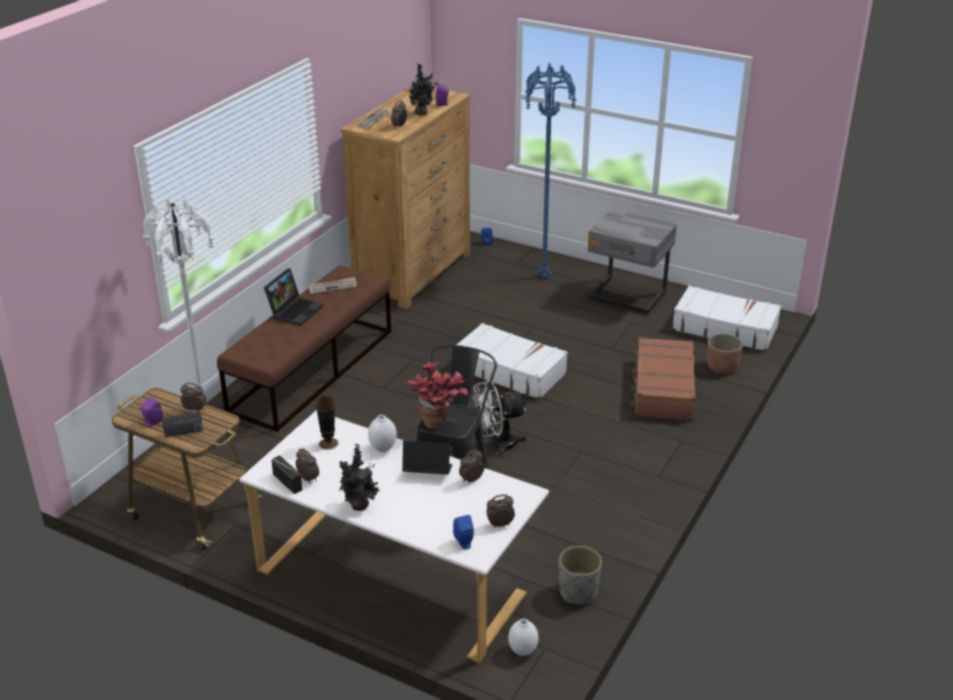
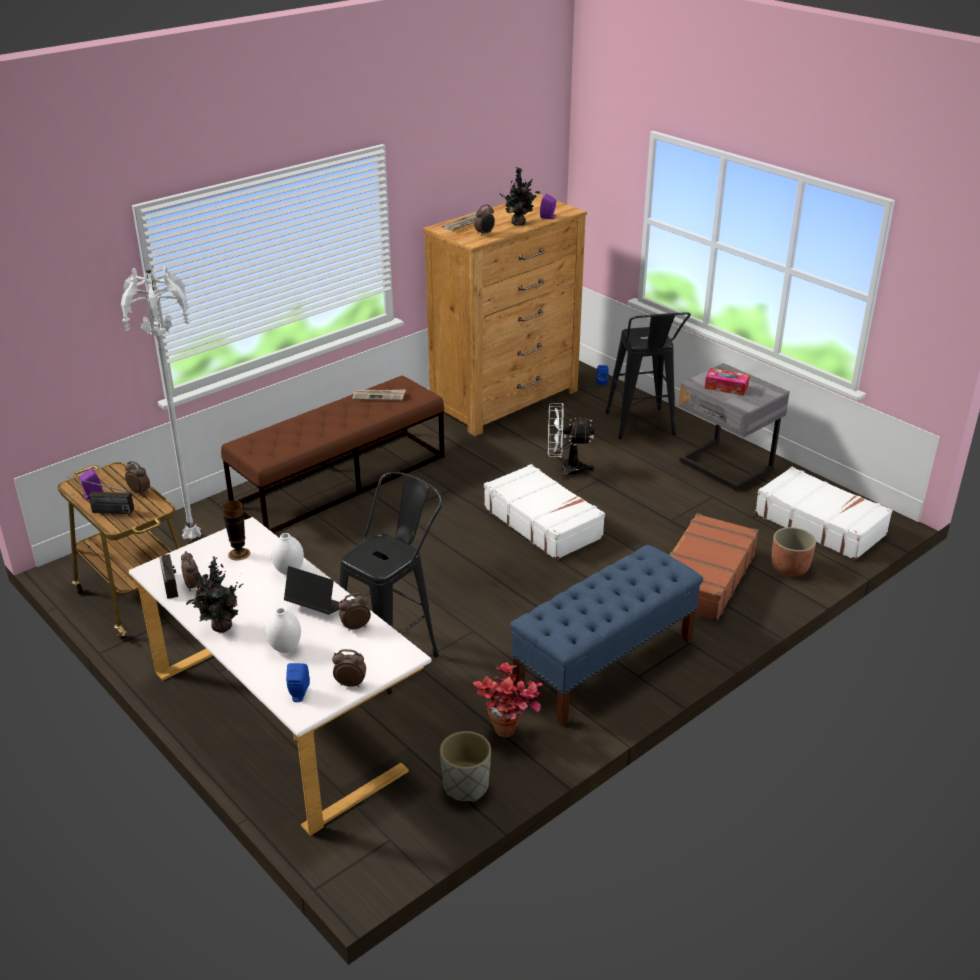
camera: 20 degrees right, 0 degrees up
laptop [264,268,323,326] -> none
potted plant [407,362,469,429] -> potted plant moved to [472,662,544,738]
white fan [473,380,527,457] -> white fan moved to [548,403,595,480]
white vase [508,619,539,656] -> white vase moved to [265,608,301,653]
blue floor lamp [525,63,577,278] -> black stool [606,312,691,439]
none -> blue bench [510,545,703,726]
none -> tissue box [705,368,750,396]

